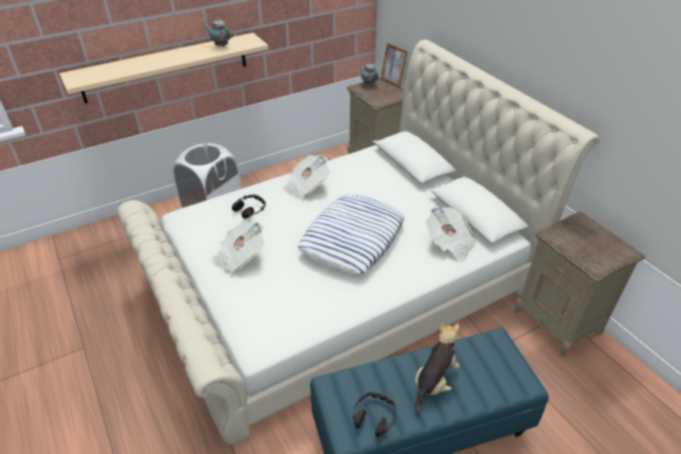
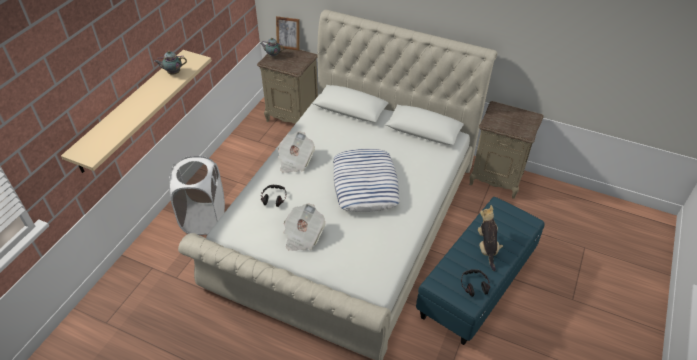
camera: 35 degrees left, 5 degrees up
newspaper [426,206,476,260] -> none

